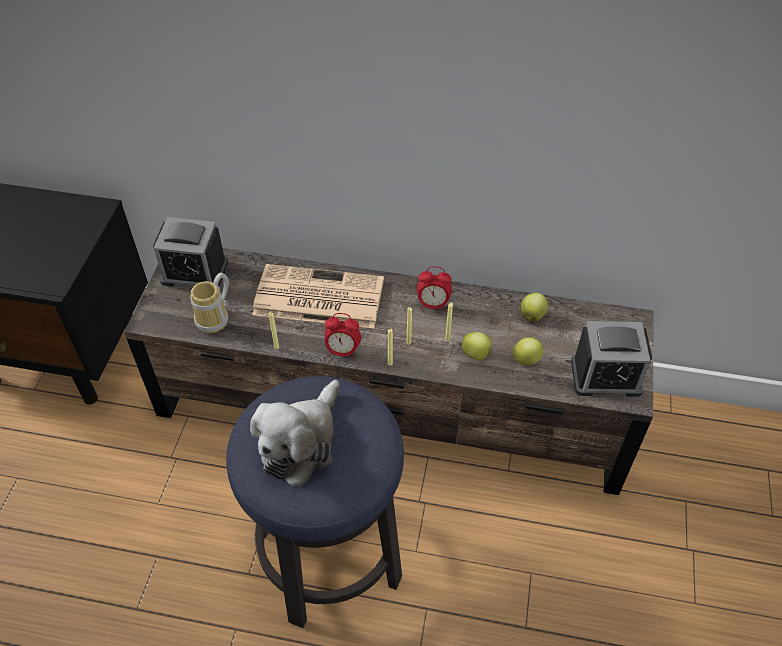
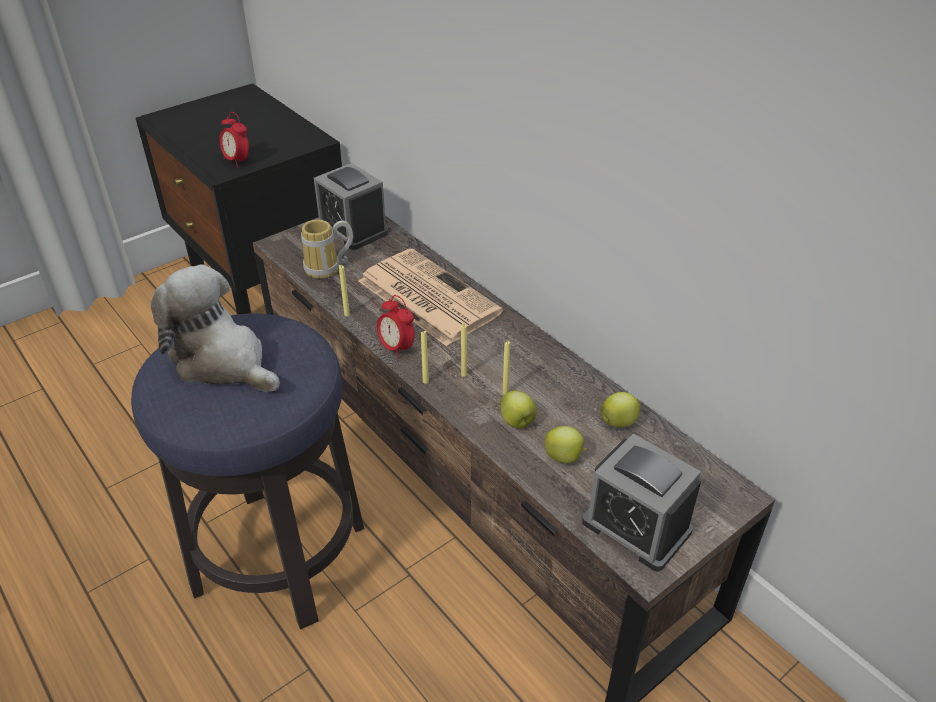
camera: 40 degrees right, 10 degrees down
plush toy [250,380,340,487] -> plush toy turned 60 degrees clockwise [151,264,280,392]
alarm clock [417,266,452,312] -> alarm clock moved to [219,112,249,168]

